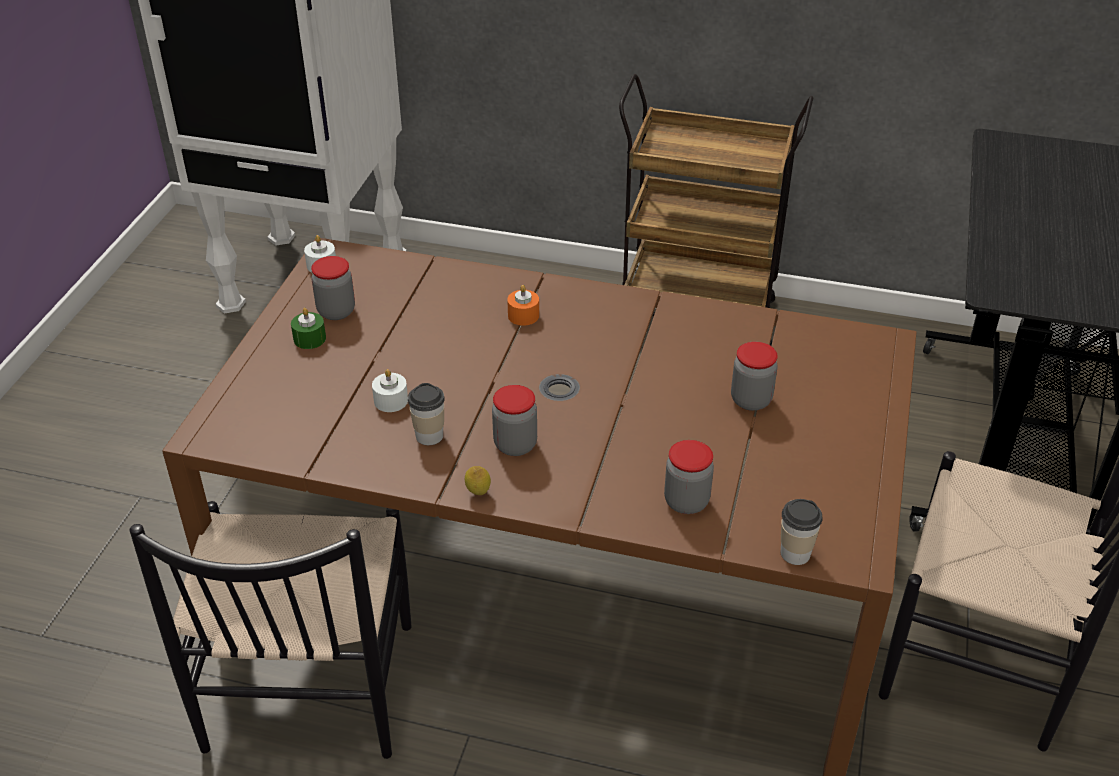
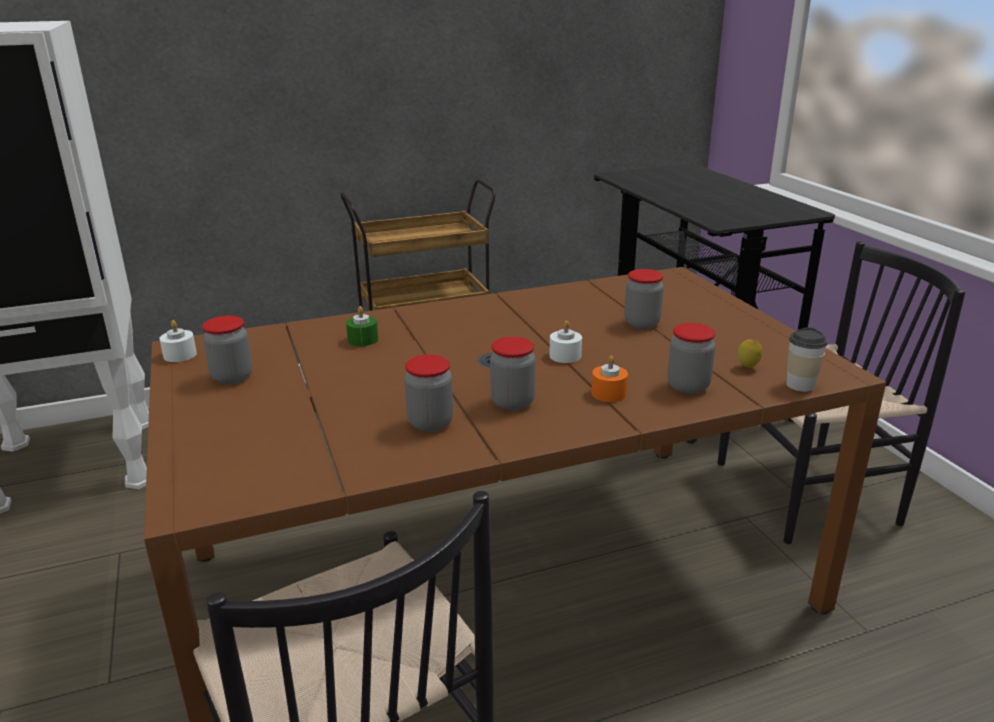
camera: 35 degrees left, 15 degrees down
green candle [291,308,326,349] -> green candle moved to [346,306,378,346]
white candle [372,369,408,412] -> white candle moved to [549,321,582,363]
cup [408,383,445,445] -> jar [404,355,453,432]
lemon [465,466,491,495] -> lemon moved to [738,339,763,368]
orange candle [507,285,539,326] -> orange candle moved to [591,355,628,402]

